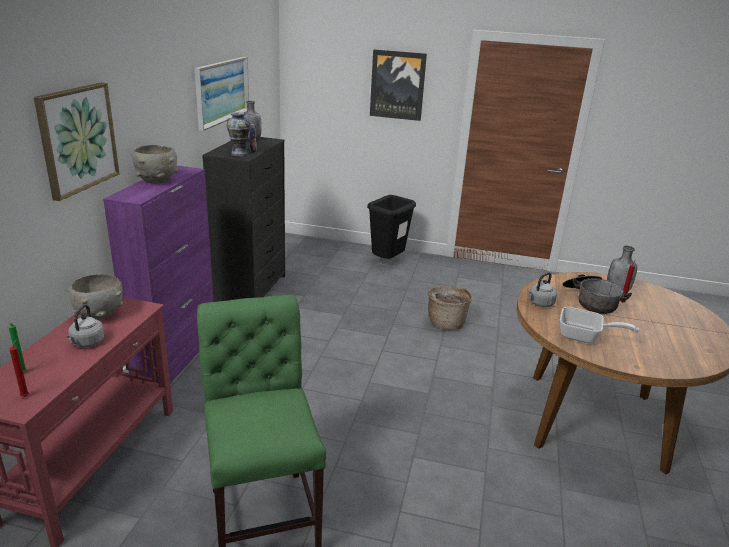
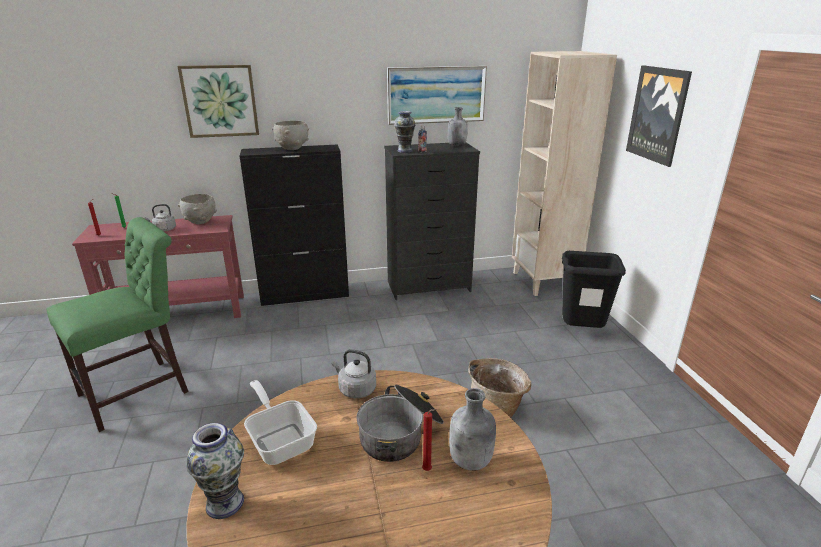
camera: 65 degrees right, 0 degrees up
purple cabinet [103,166,214,383] -> black cabinet [240,144,349,306]
frying pan [560,307,639,343] -> frying pan turned 150 degrees clockwise [244,380,317,465]
none -> vase [186,423,244,519]
none -> beige bookcase [512,51,617,296]

